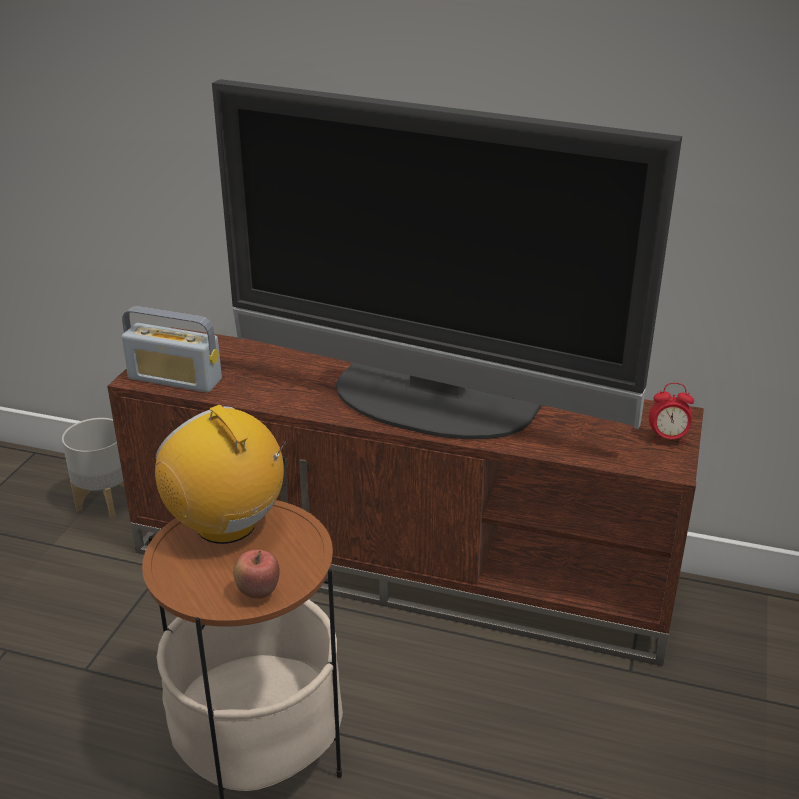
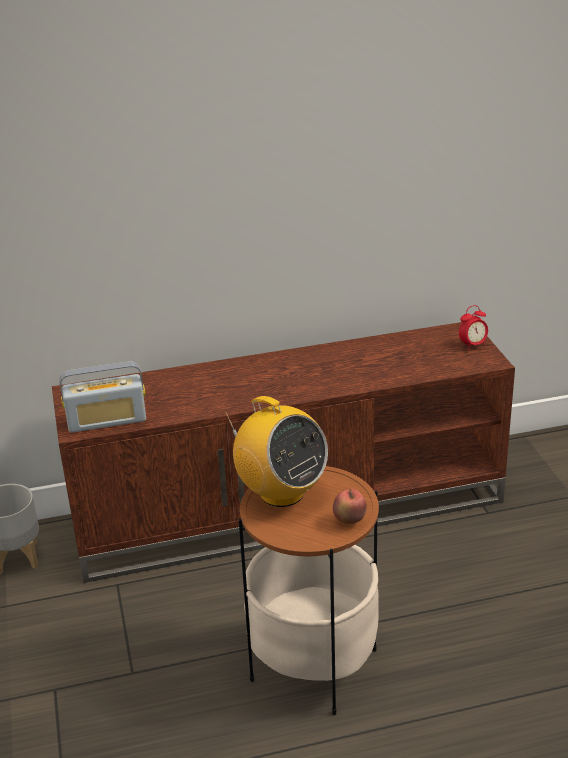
camera: 30 degrees left, 0 degrees up
radio [155,405,286,544] -> radio turned 150 degrees counterclockwise [226,396,328,507]
television [212,79,682,439] -> none

